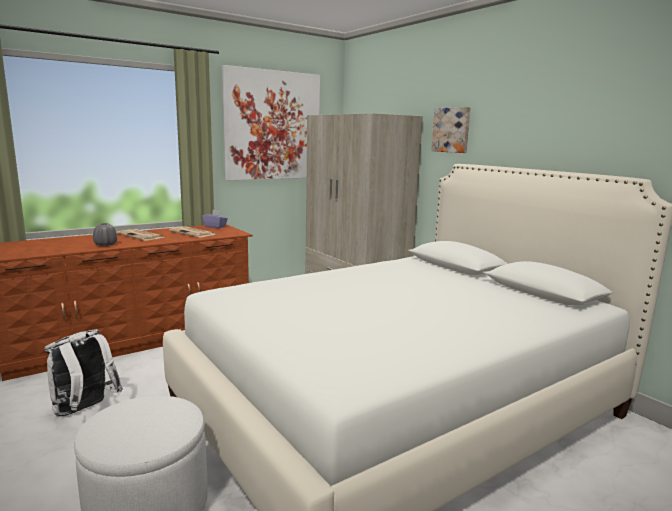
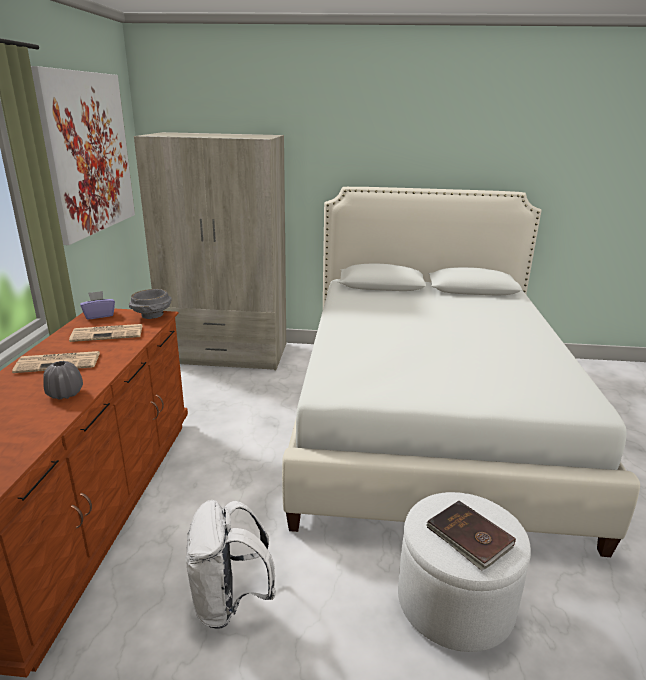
camera: 50 degrees left, 10 degrees up
picture [431,107,471,153] -> none
none -> grey bowl [129,289,172,319]
none -> brown book [426,501,516,571]

